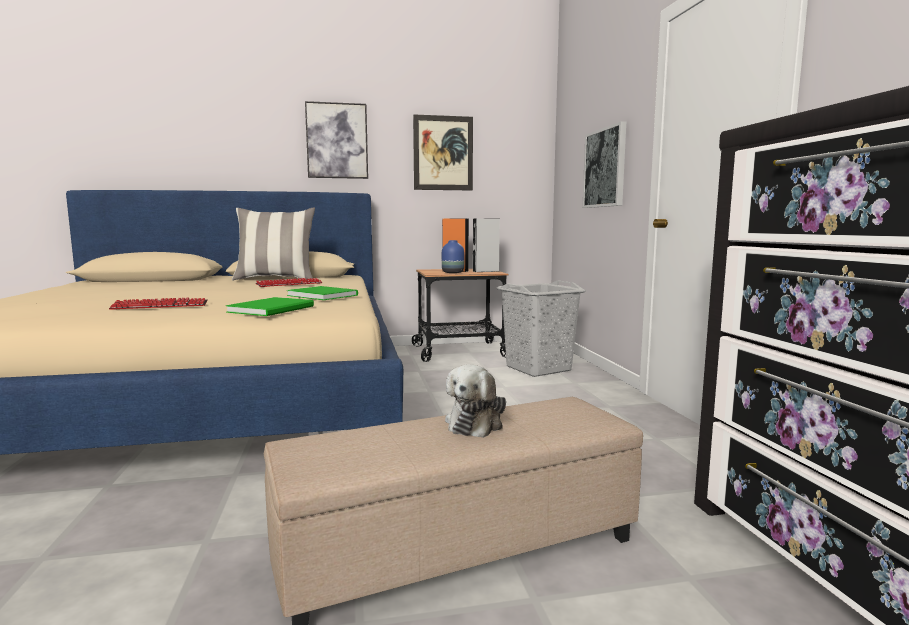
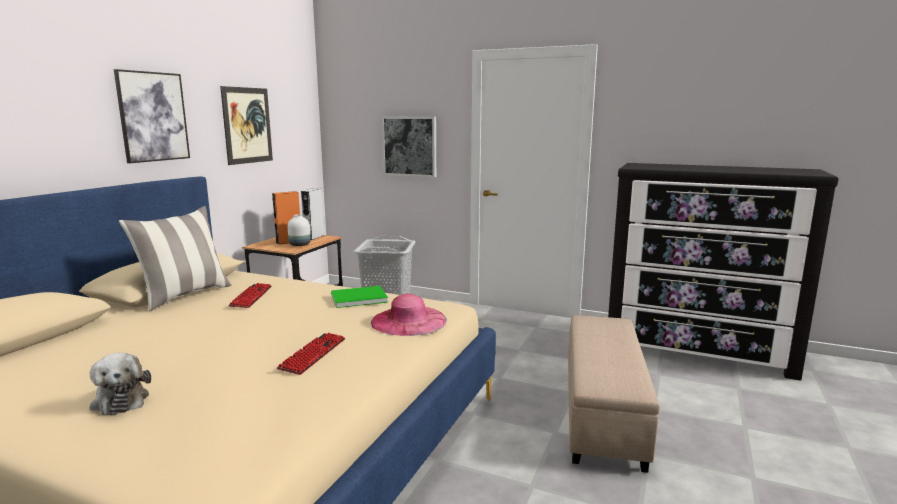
camera: 55 degrees left, 5 degrees up
green book [226,297,314,316] -> pink hat [371,294,447,336]
blue vase [442,240,464,273] -> white vase [288,214,311,246]
plush toy [445,364,506,438] -> plush toy moved to [89,353,151,416]

